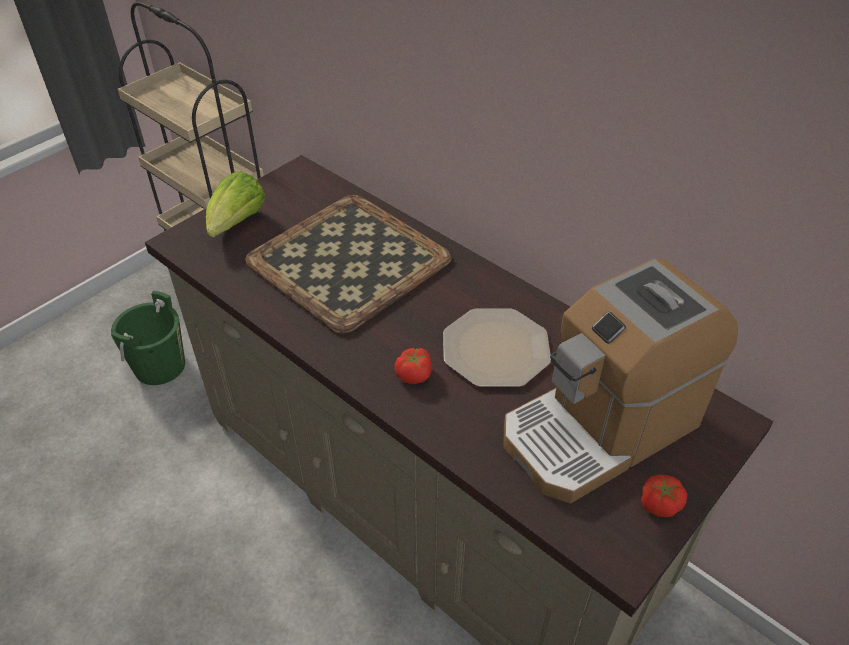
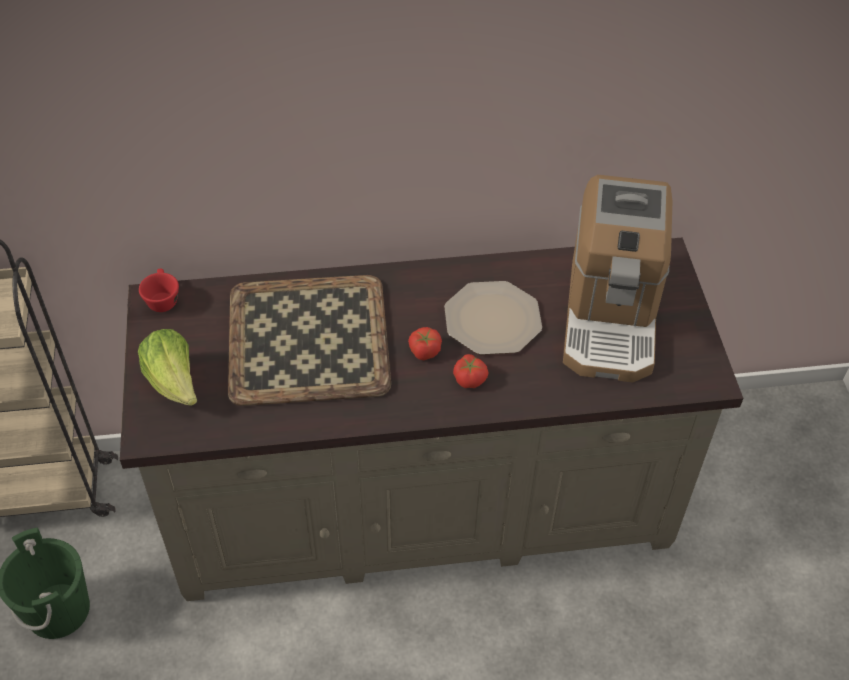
camera: 50 degrees left, 5 degrees up
tomato [641,474,687,517] -> tomato moved to [408,327,442,360]
none -> red cup [139,269,179,312]

